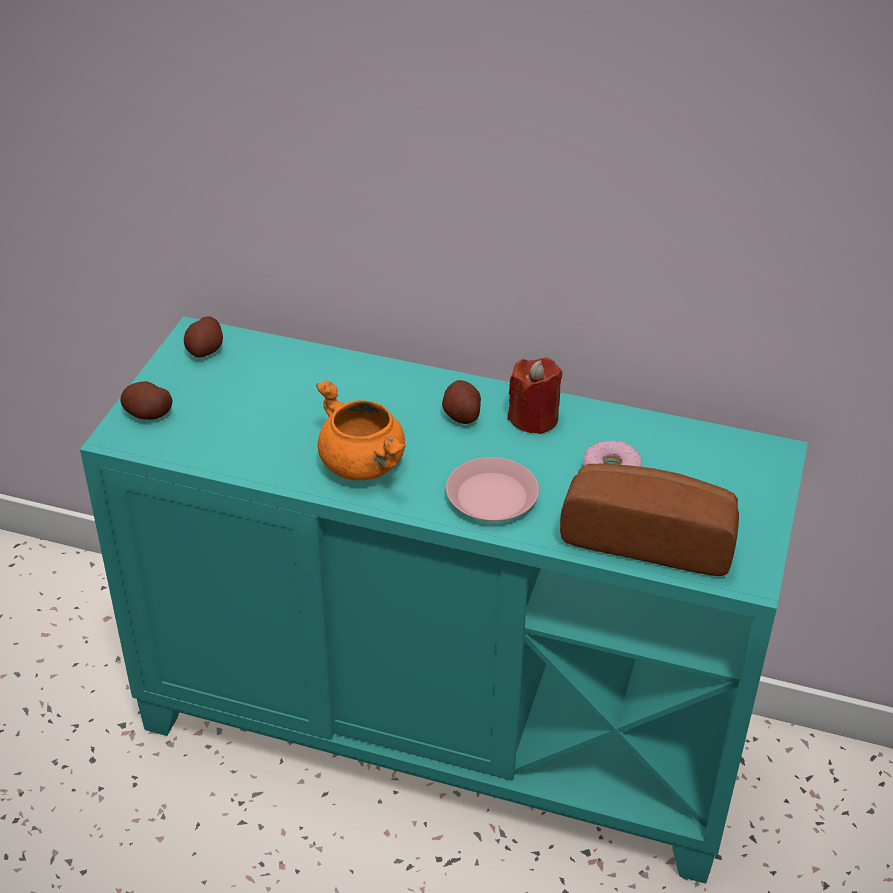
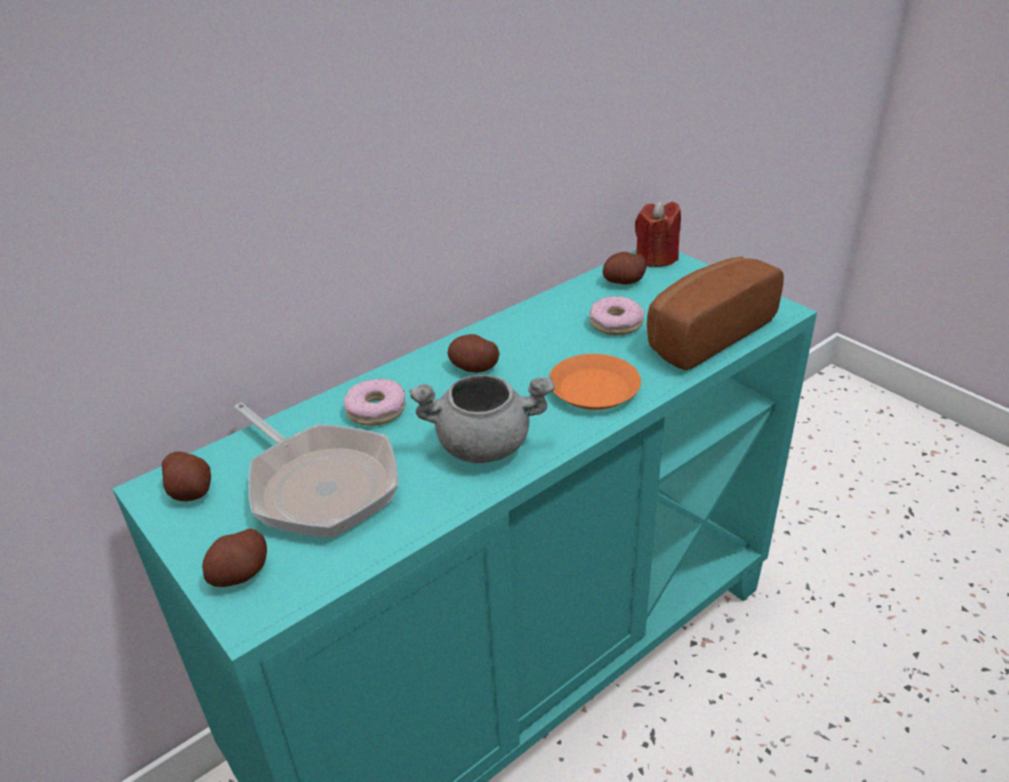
camera: 55 degrees left, 5 degrees down
orange cooking pot [316,380,406,480] -> grey cooking pot [409,375,555,463]
pink plate [446,457,539,521] -> orange plate [549,354,641,410]
red candle [508,358,562,434] -> red candle moved to [635,200,681,267]
none -> frying pan [234,403,398,538]
none -> donut [344,379,405,426]
none -> potato [603,252,646,284]

